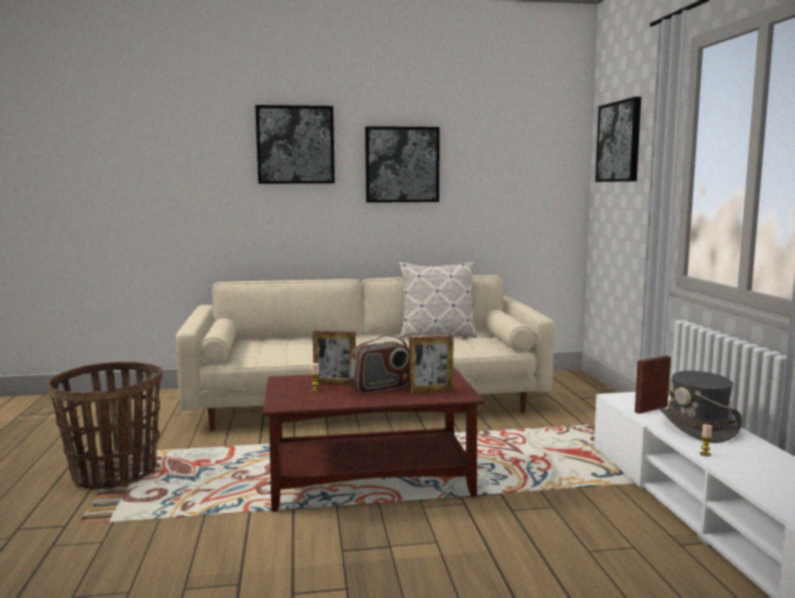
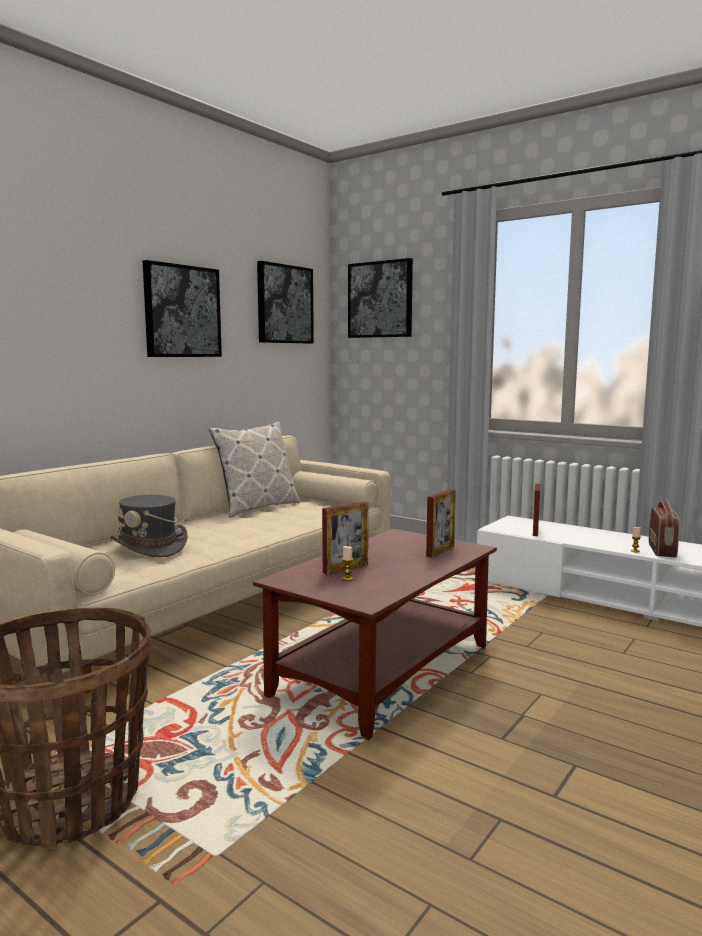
camera: 45 degrees left, 0 degrees up
picture [255,105,335,184] -> picture moved to [257,261,314,344]
radio [349,335,409,394] -> radio moved to [649,501,680,558]
grey hat [659,371,742,443] -> grey hat moved to [110,495,188,558]

